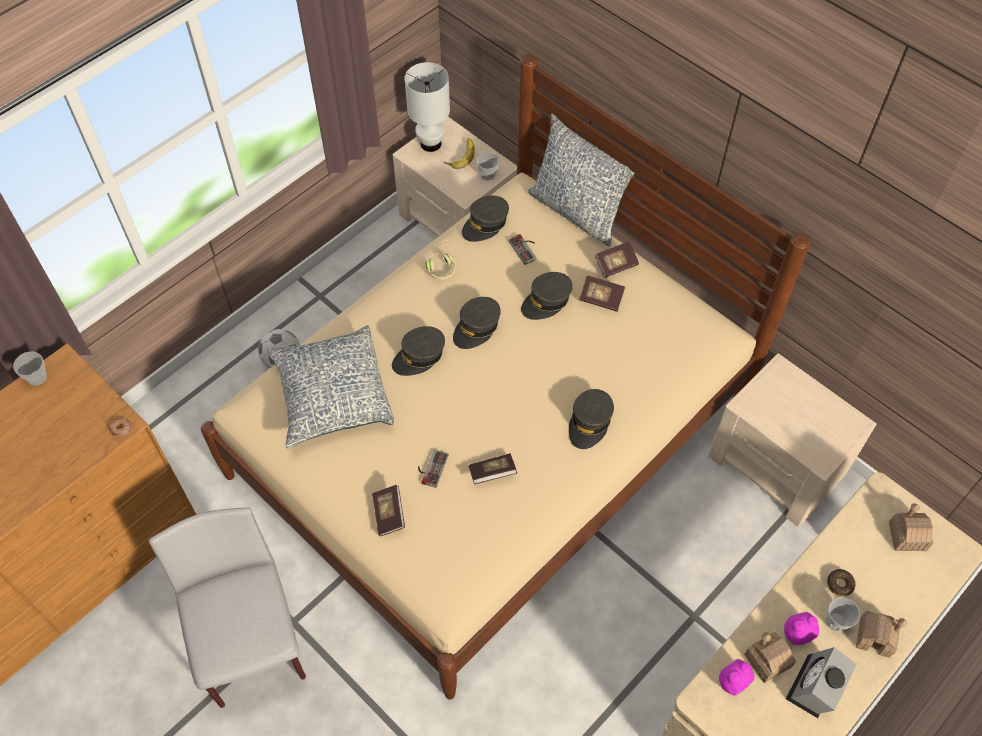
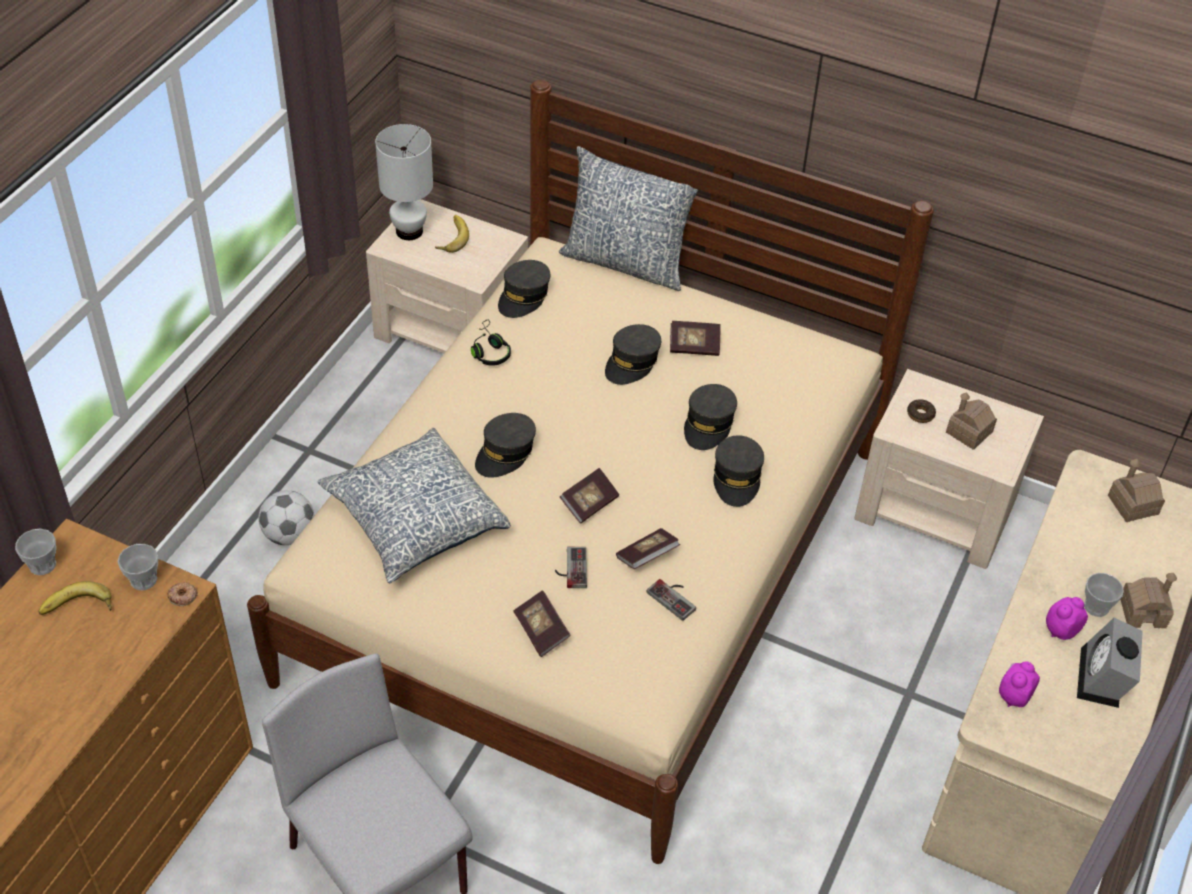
camera: 20 degrees left, 10 degrees down
beige headphones [426,240,456,280] -> black headphones [471,320,511,366]
grey cap [453,297,501,349] -> grey cap moved to [684,384,737,450]
cup [476,152,499,180] -> cup moved to [118,544,158,590]
game controller [509,234,537,265] -> game controller moved to [647,579,696,621]
book [595,241,639,278] -> book moved to [560,468,619,524]
toy house [744,632,796,683] -> toy house moved to [946,393,997,450]
donut [827,569,855,596] -> donut moved to [907,399,936,423]
none -> banana [39,581,112,615]

